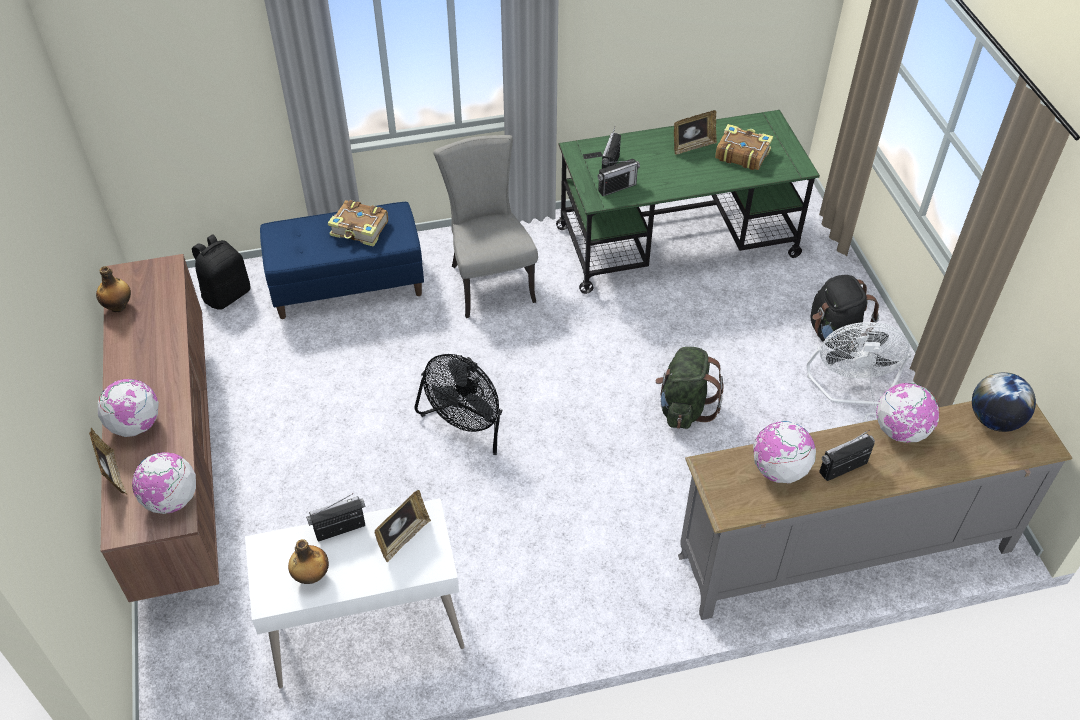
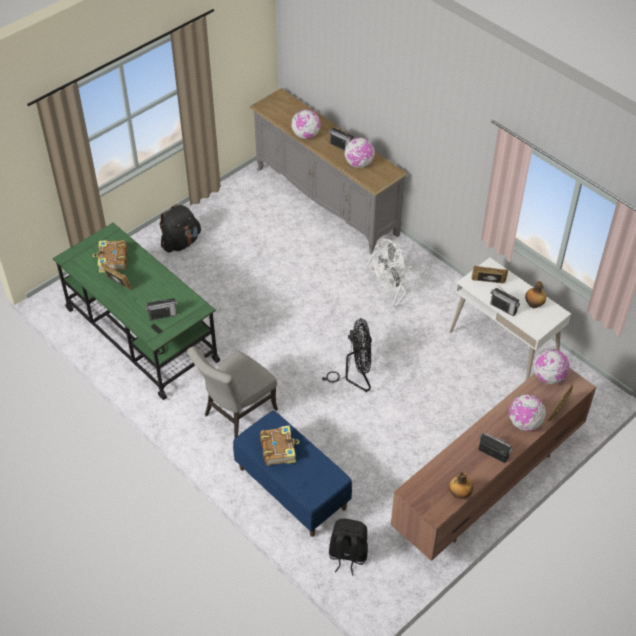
camera: 120 degrees left, 0 degrees up
radio [598,159,640,196] -> radio moved to [479,432,513,463]
green backpack [655,347,724,429] -> none
white fan [807,322,912,422] -> white fan moved to [366,239,414,308]
globe [972,372,1036,432] -> none

